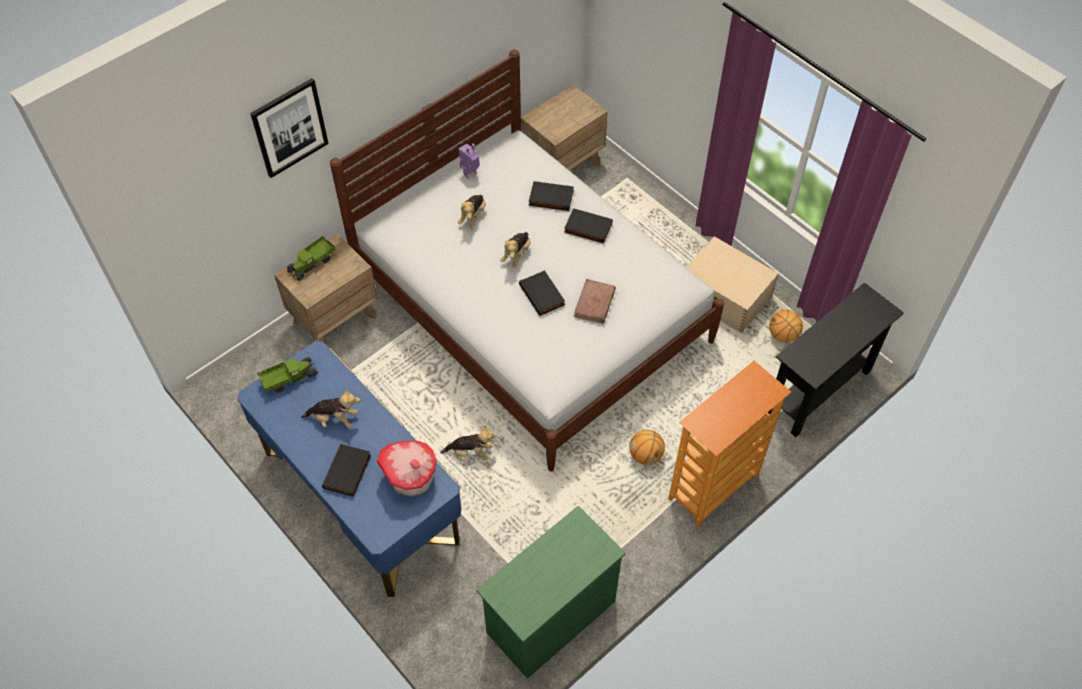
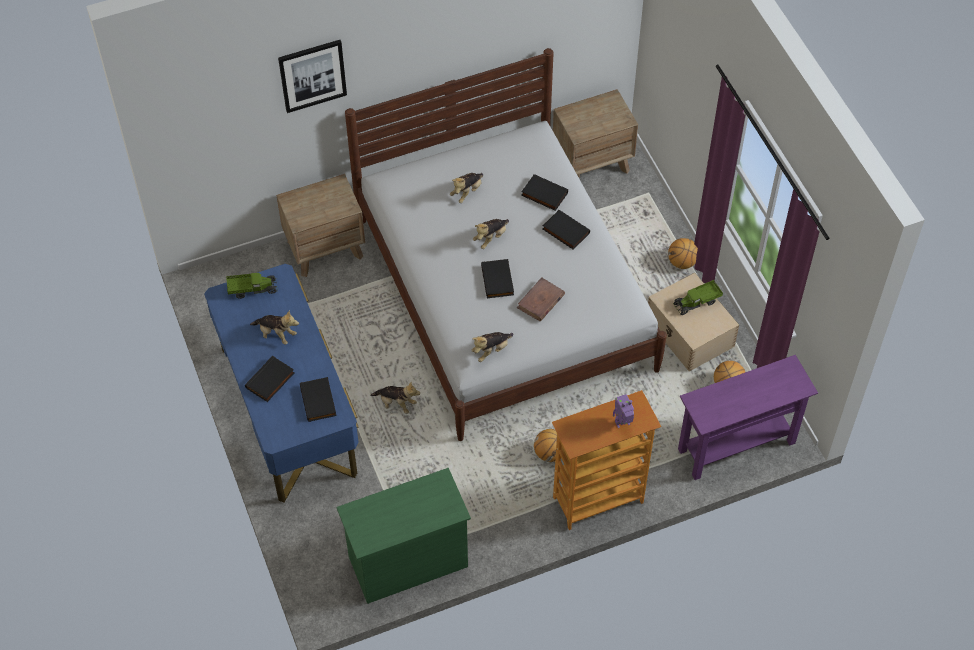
camera: 20 degrees right, 0 degrees up
toy truck [287,236,336,281] -> toy truck moved to [674,280,723,315]
toy house [377,440,436,496] -> black book [300,377,337,422]
toy robot [459,144,480,179] -> toy robot moved to [613,394,634,428]
black console table [768,282,904,437] -> purple console table [678,355,818,480]
none -> plush toy [472,332,513,362]
none -> basketball [668,238,698,269]

